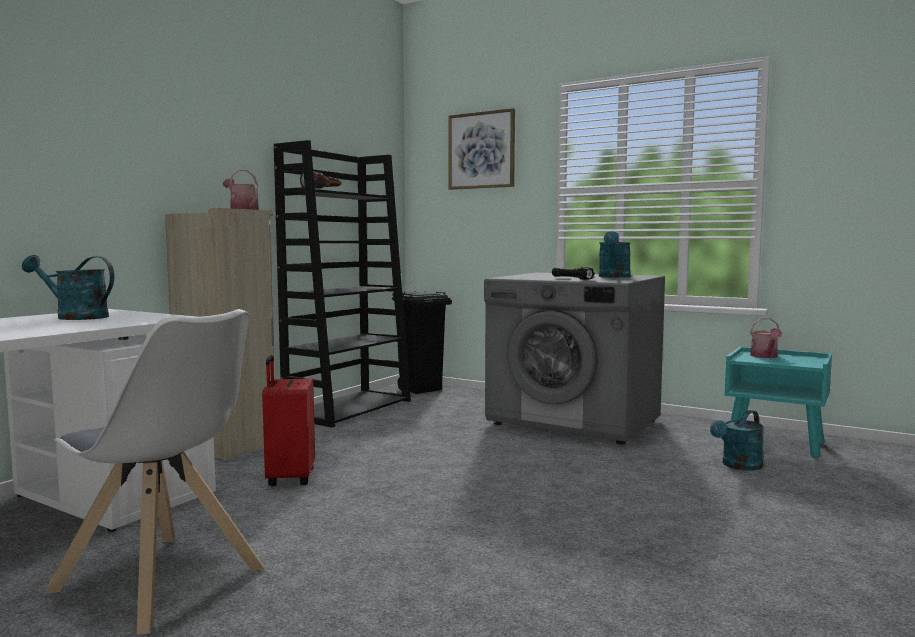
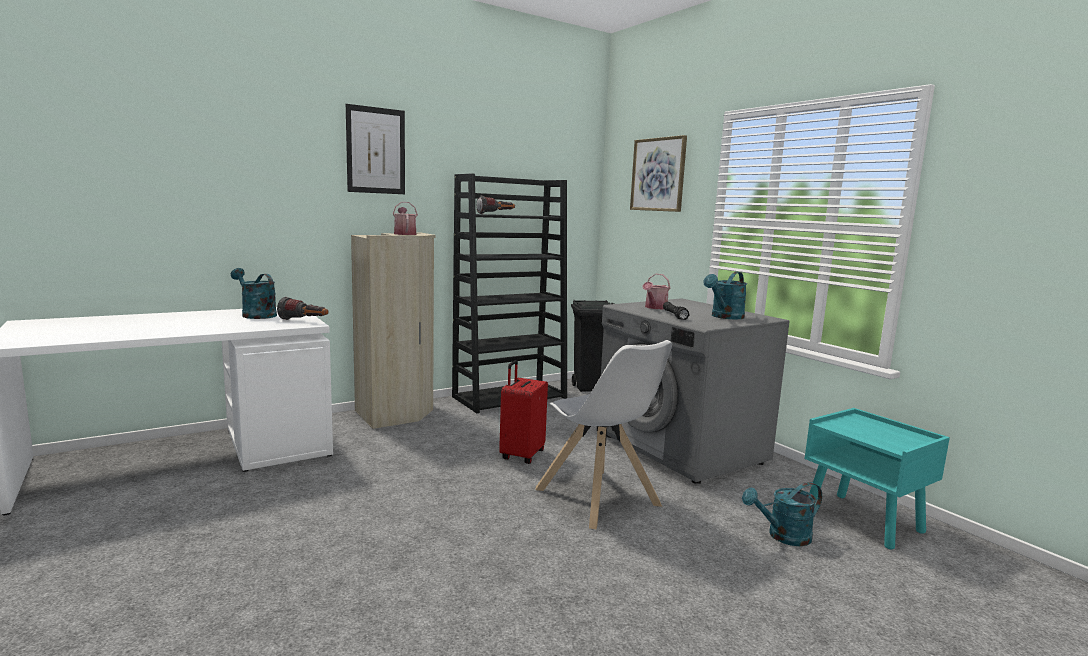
camera: 25 degrees right, 5 degrees up
chair [45,309,265,635] -> chair moved to [535,340,672,529]
red suitcase [262,355,315,486] -> red suitcase moved to [499,360,548,464]
watering can [750,318,783,358] -> watering can moved to [642,274,670,309]
none -> flashlight [277,297,328,320]
none -> picture [346,104,405,194]

